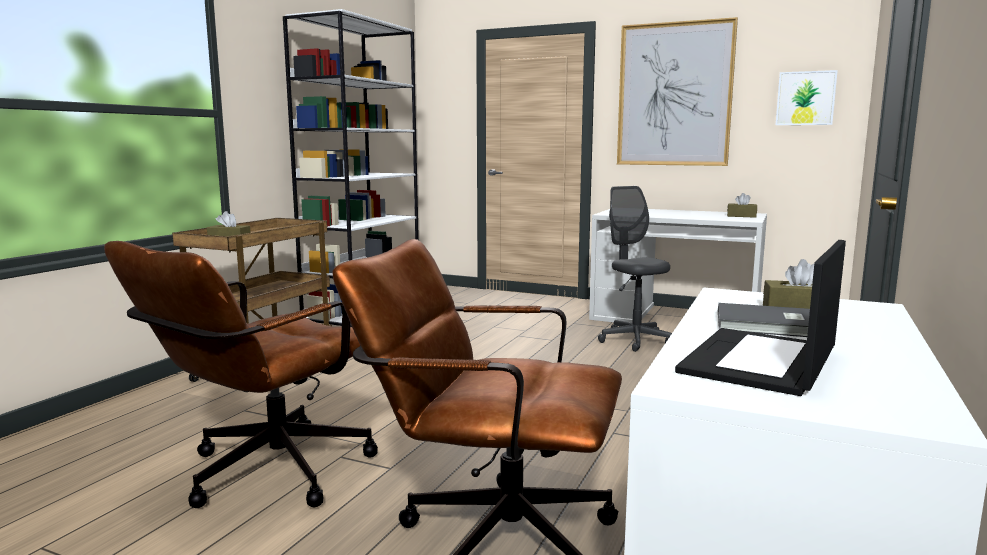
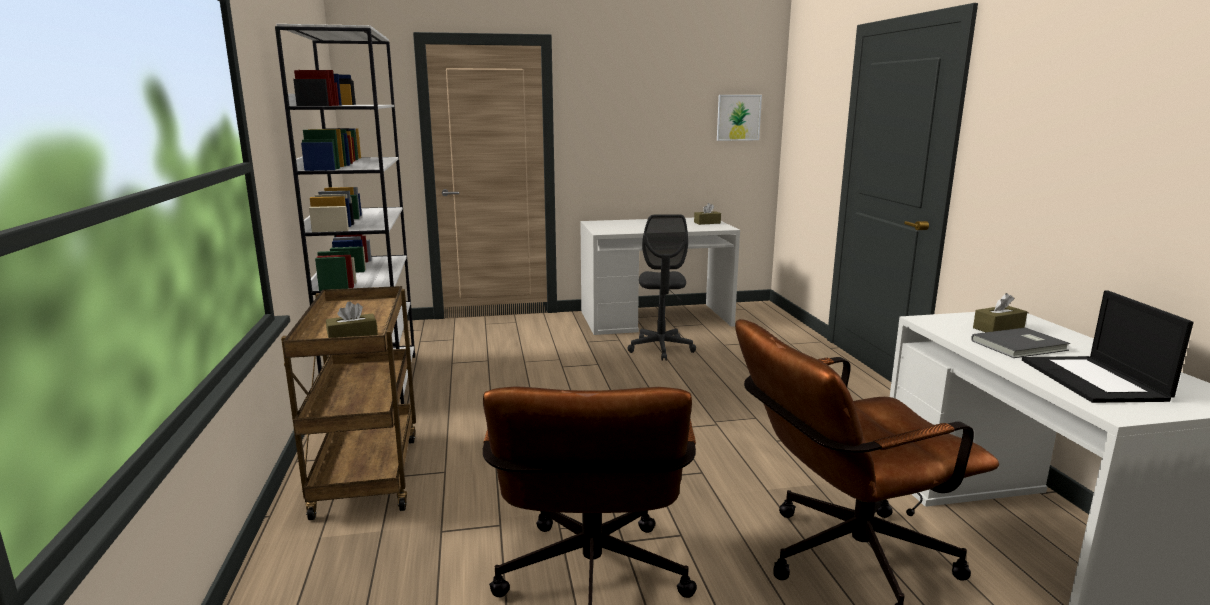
camera: 35 degrees left, 5 degrees up
grey office chair [598,186,672,352] -> grey office chair turned 120 degrees counterclockwise [627,214,696,361]
picture [617,17,738,166] -> none

